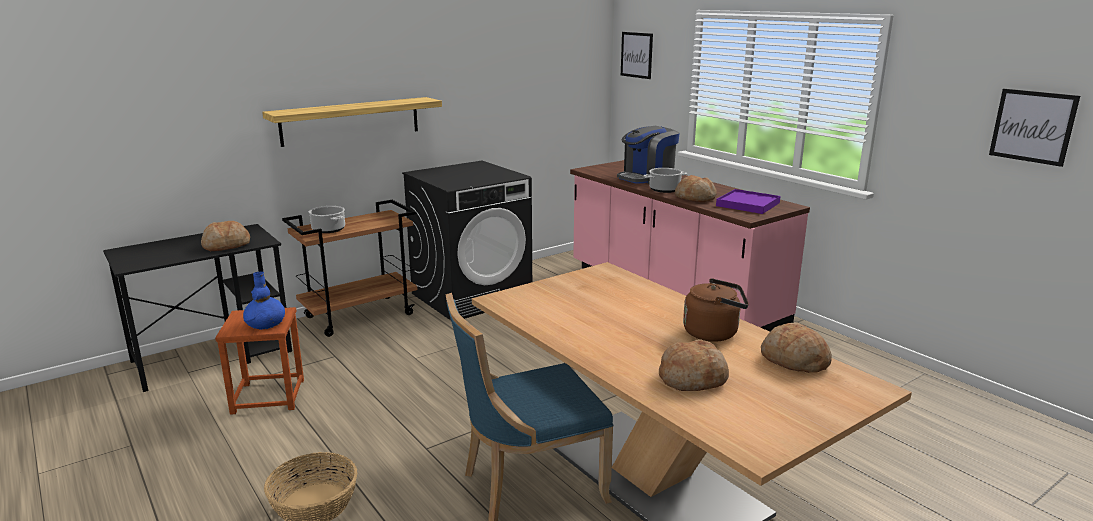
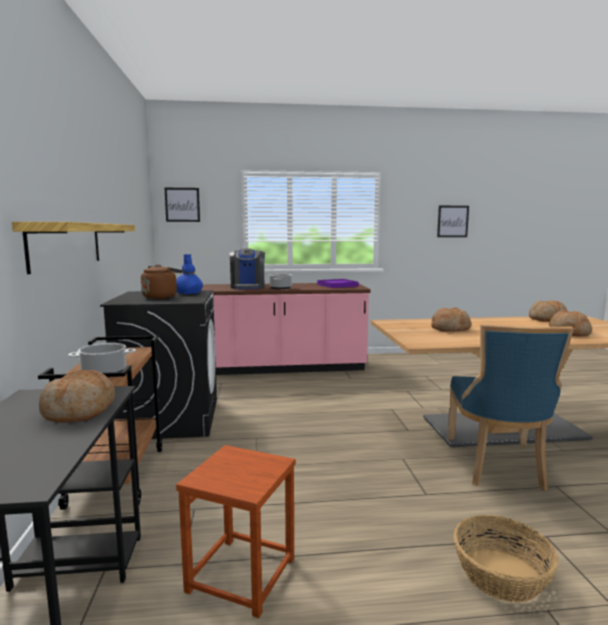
camera: 60 degrees left, 10 degrees down
blue vase [243,271,285,330] -> blue vase moved to [176,254,203,294]
bread [675,175,717,202] -> bread moved to [431,307,471,332]
brown kettle [683,278,749,342] -> brown kettle moved to [141,264,183,299]

